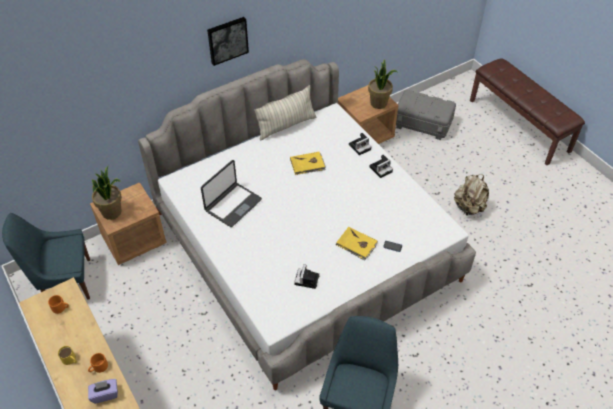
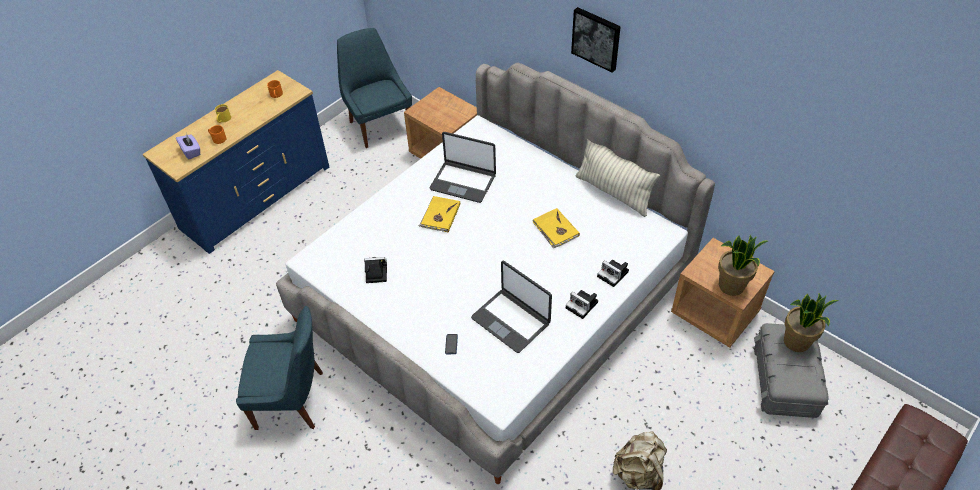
camera: 75 degrees right, 0 degrees up
potted plant [91,166,122,220] -> potted plant moved to [784,293,839,352]
yellow book [336,227,378,261] -> yellow book moved to [419,196,460,232]
none -> laptop [471,261,552,353]

